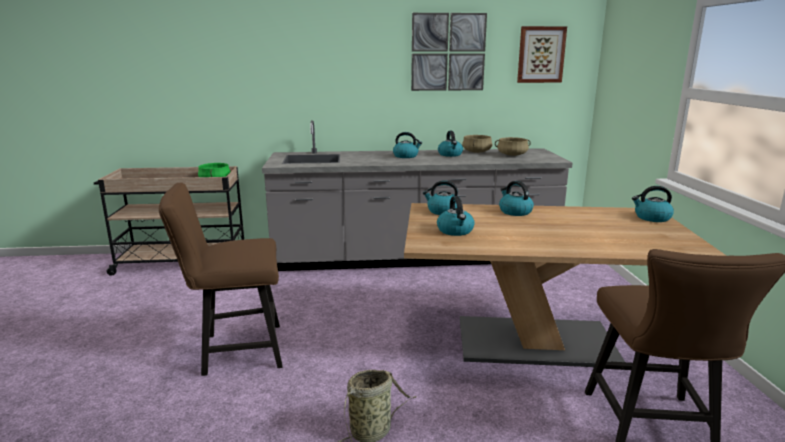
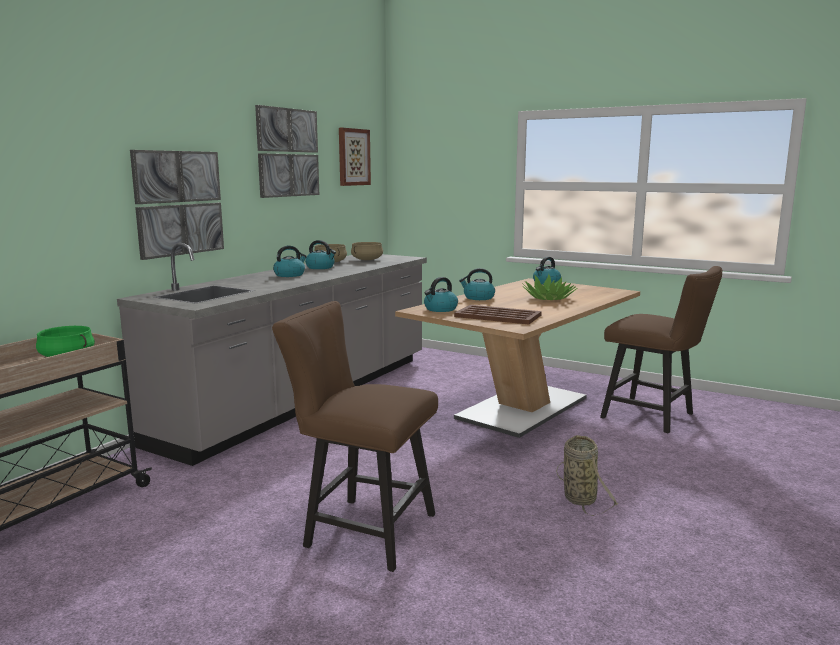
camera: 55 degrees left, 5 degrees down
brown chair [159,183,283,376] -> brown chair turned 90 degrees clockwise [272,301,438,572]
kettle [437,196,475,236] -> brown tray [454,305,542,325]
none -> picture [130,150,224,260]
none -> potted plant [522,274,577,300]

